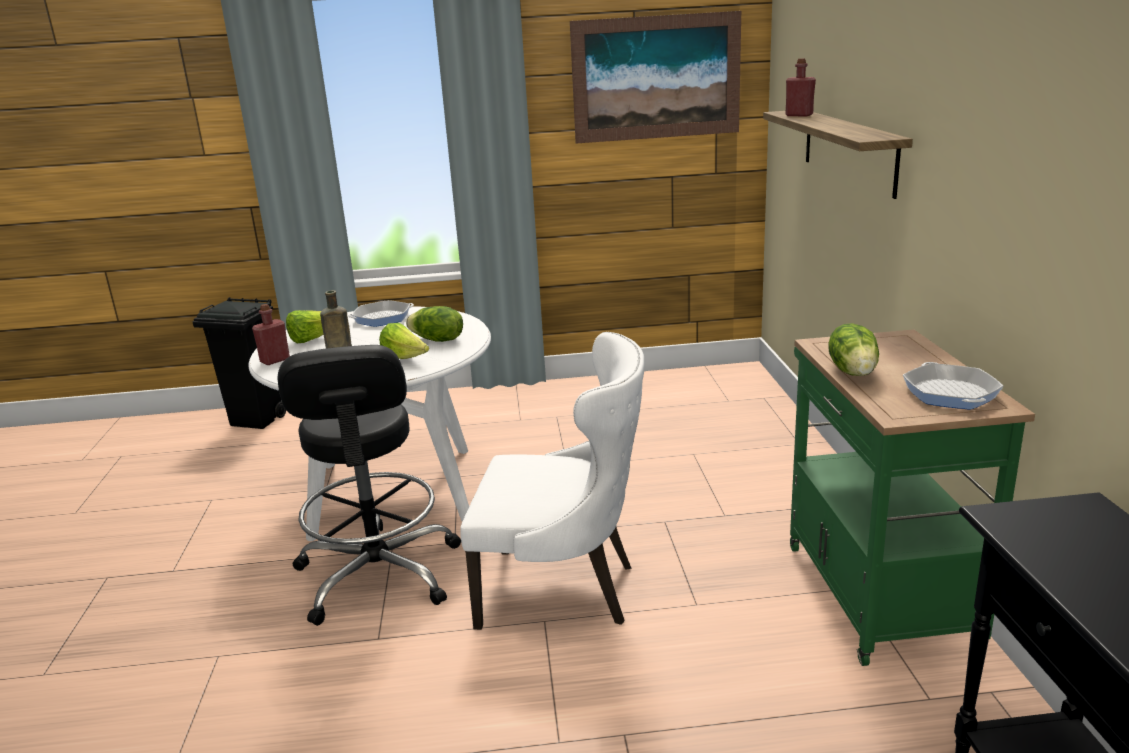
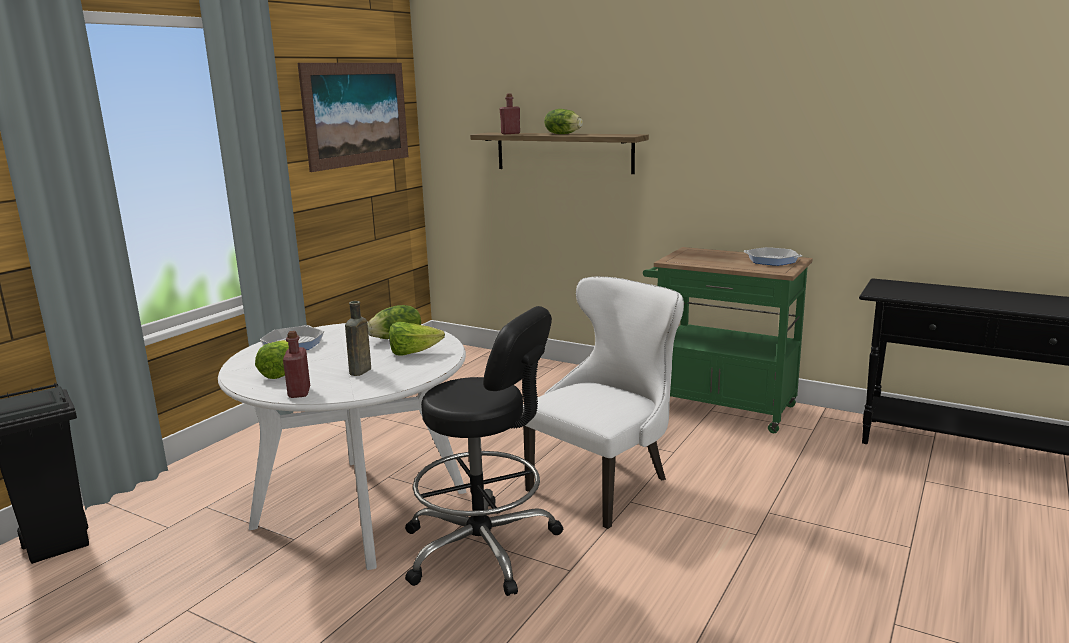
camera: 55 degrees left, 5 degrees down
lettuce [828,323,879,376] -> lettuce moved to [544,109,583,134]

